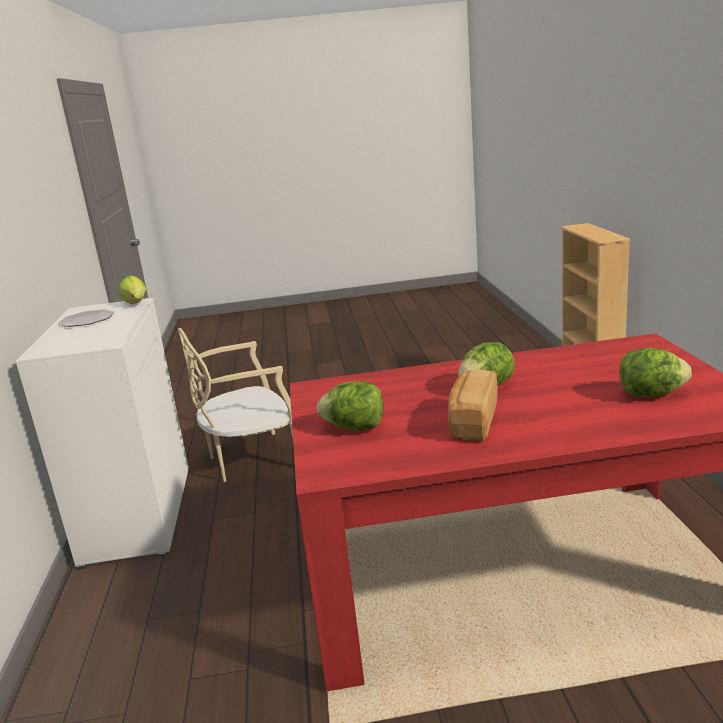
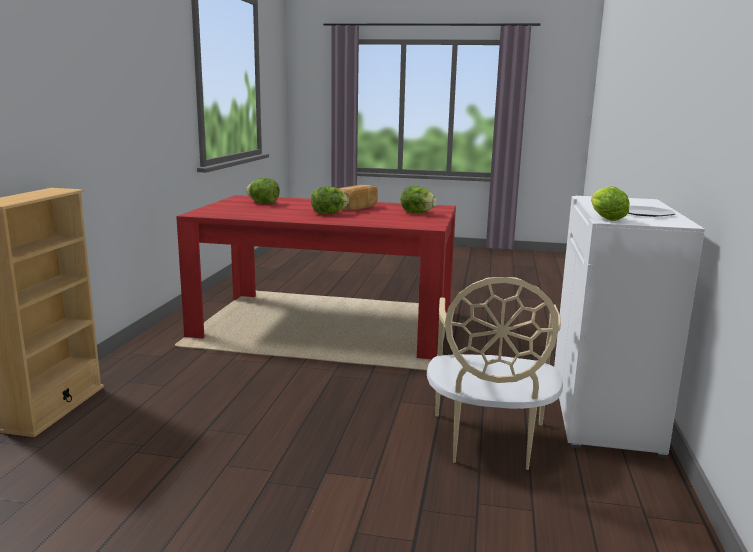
camera: 165 degrees left, 5 degrees down
beige chair [178,328,293,482] -> beige chair turned 105 degrees clockwise [427,277,563,470]

